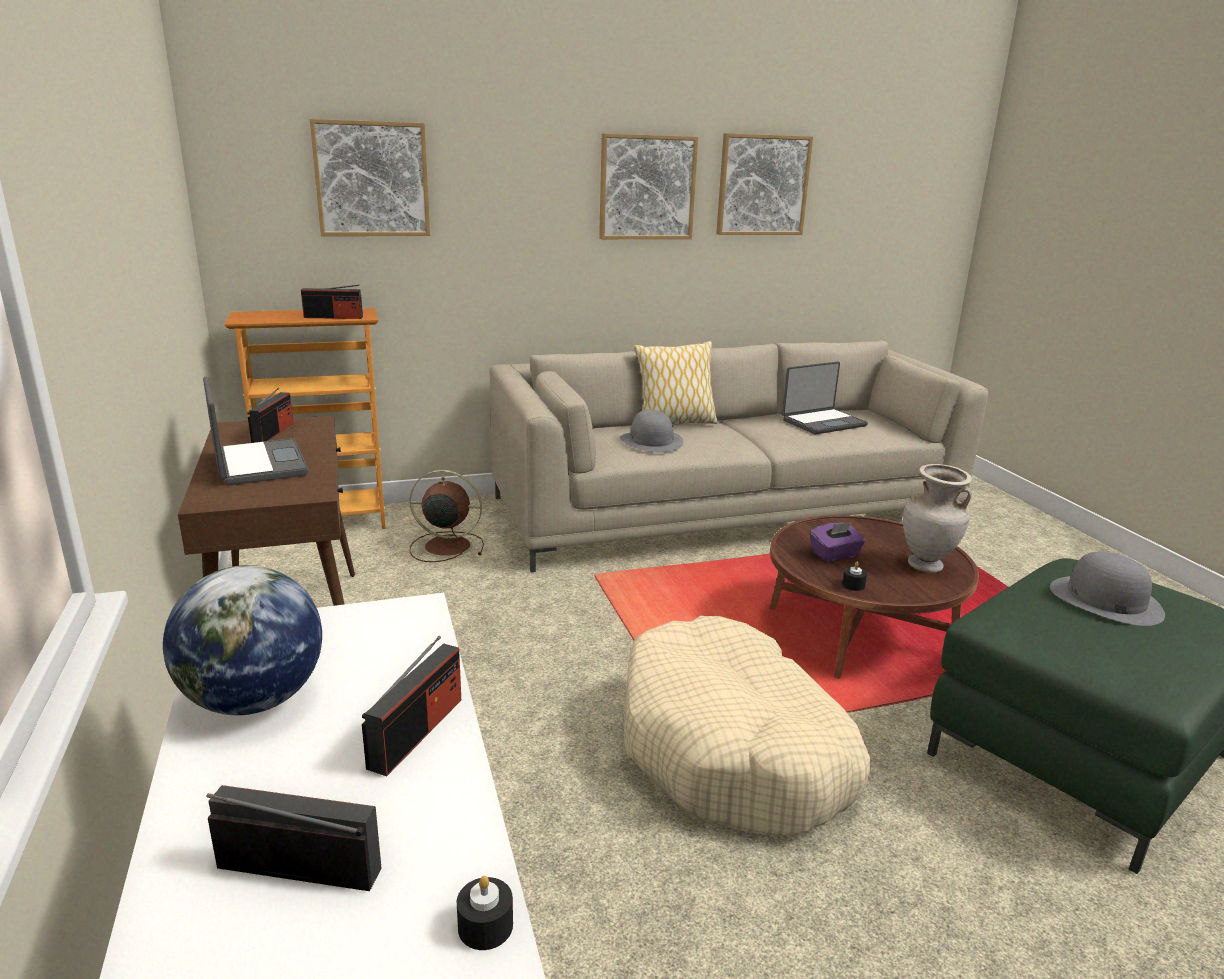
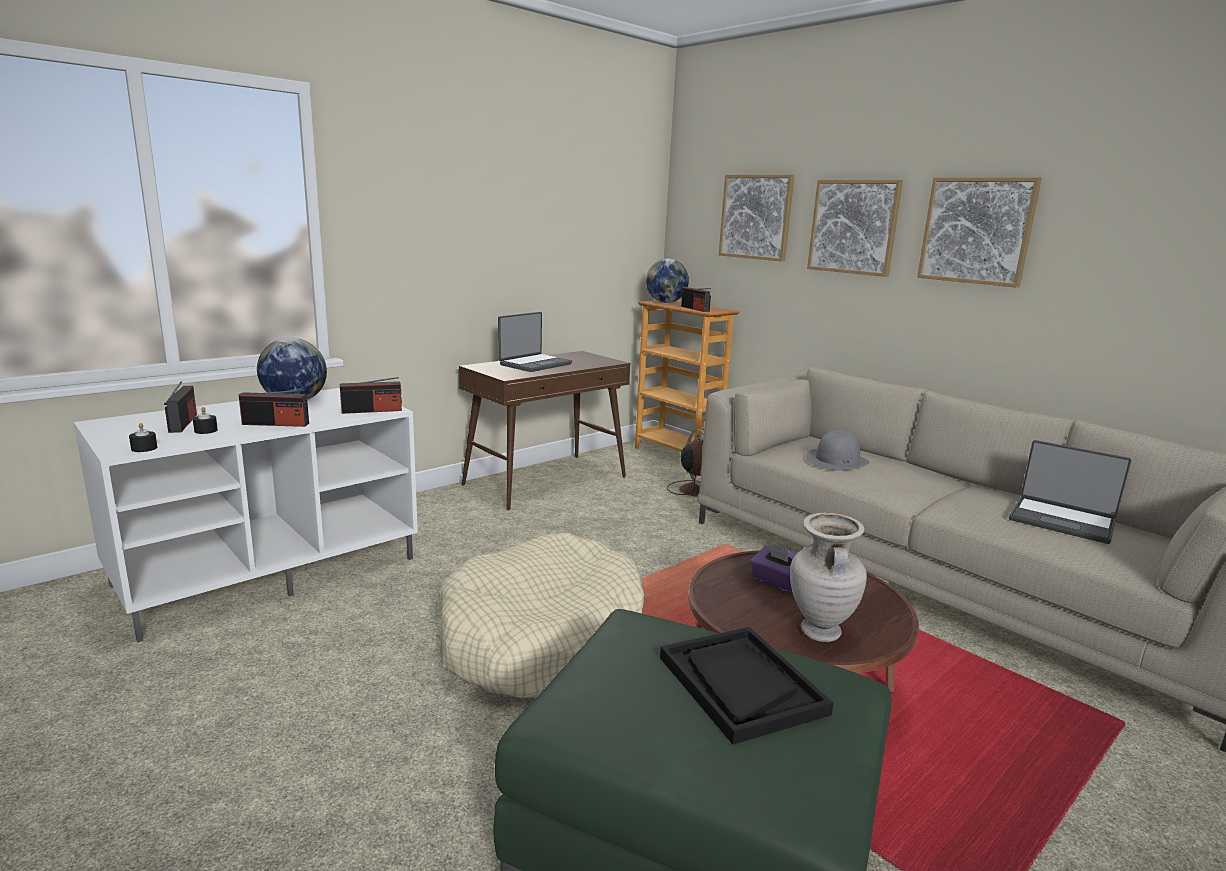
camera: 65 degrees right, 5 degrees down
radio [248,388,293,443] -> radio moved to [340,377,402,414]
pillow [634,341,718,425] -> none
picture [716,133,813,235] -> picture moved to [807,180,903,277]
black candle [842,561,867,591] -> black candle moved to [193,407,218,434]
grey hat [1050,552,1165,626] -> black tray [660,627,834,745]
none -> globe [646,259,689,303]

